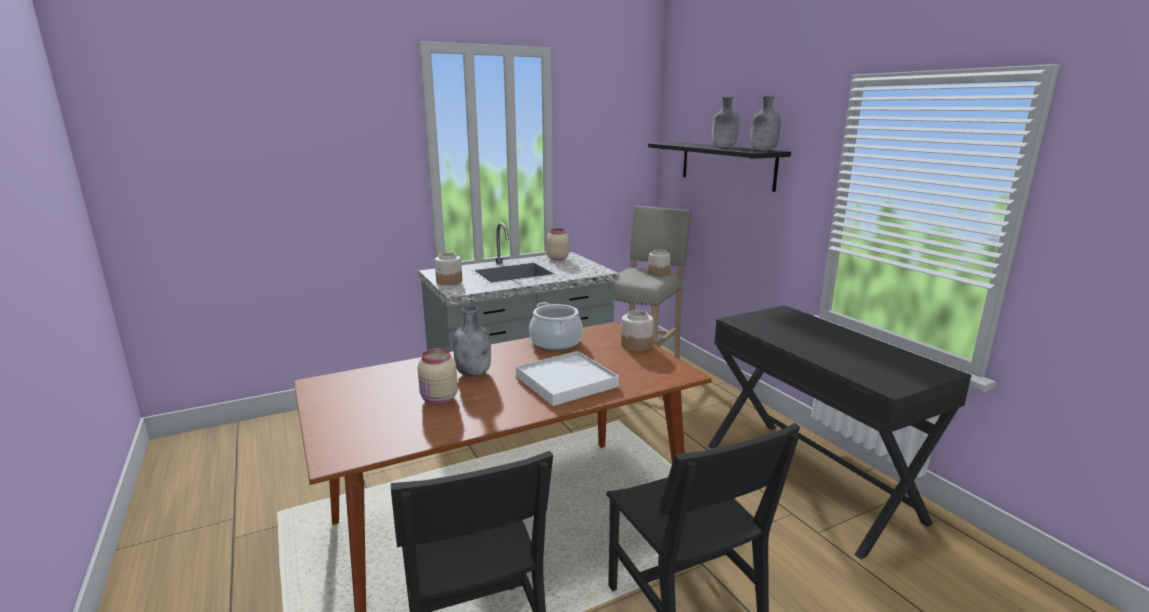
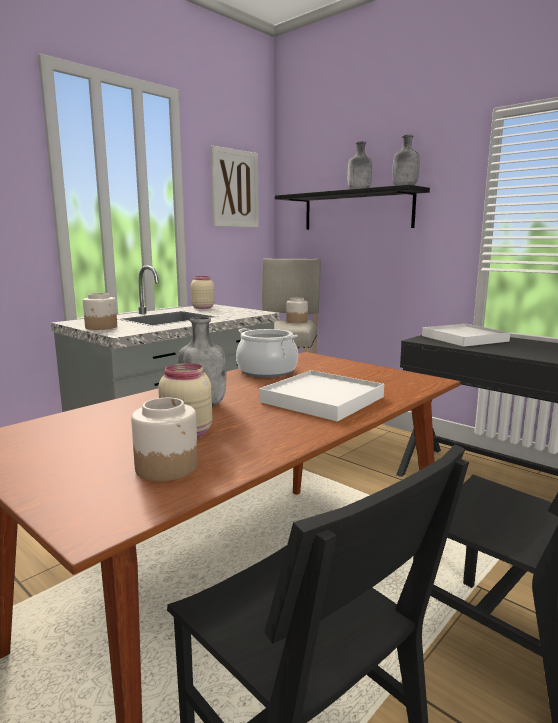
camera: 20 degrees left, 5 degrees down
jar [621,310,653,351] -> jar moved to [131,398,198,481]
none -> picture [210,145,259,227]
none -> white tray [422,324,511,347]

